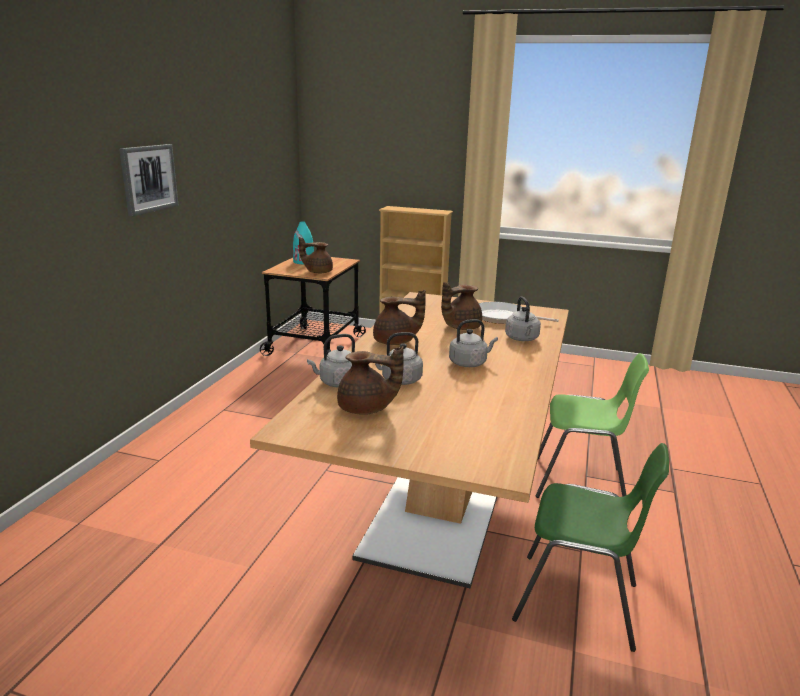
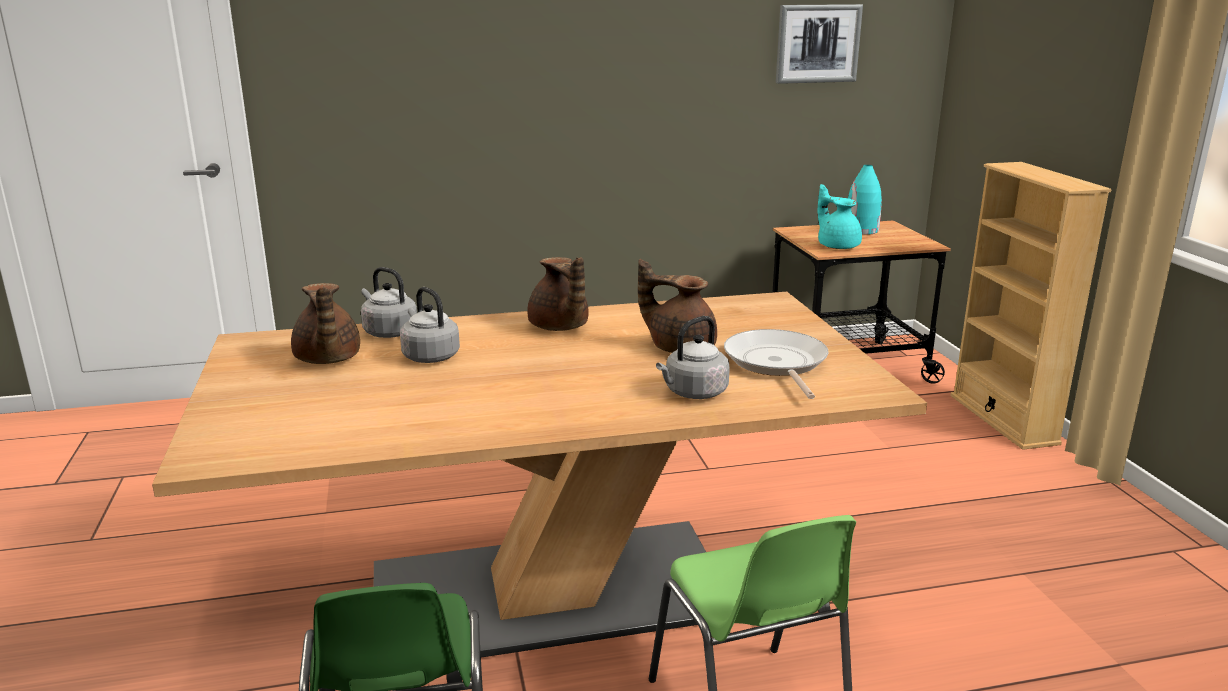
camera: 60 degrees right, 0 degrees up
picture [119,144,179,216] -> picture moved to [776,4,863,84]
brown teapot [299,237,333,273] -> turquoise teapot [818,184,862,249]
grey kettle [449,319,498,367] -> none

